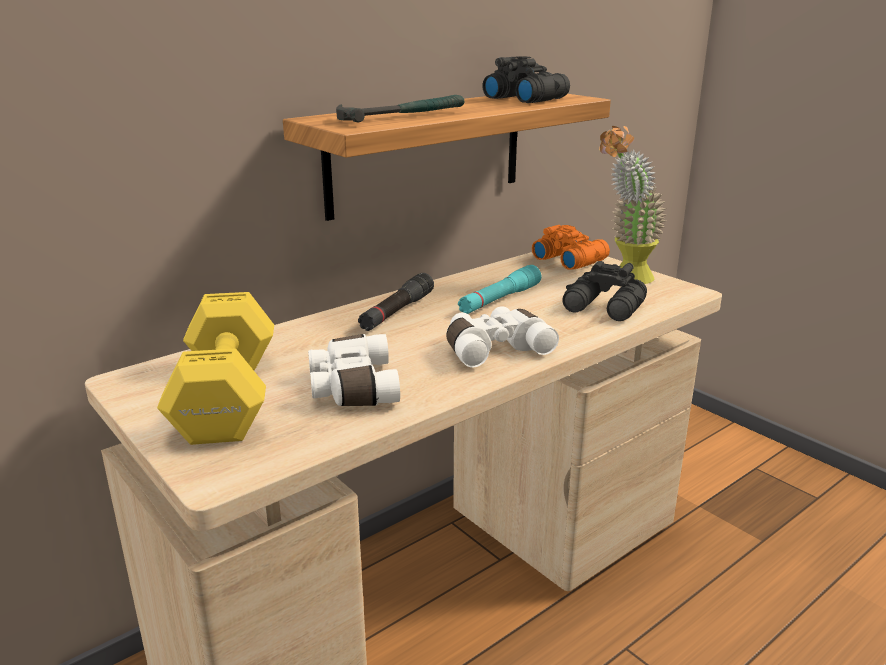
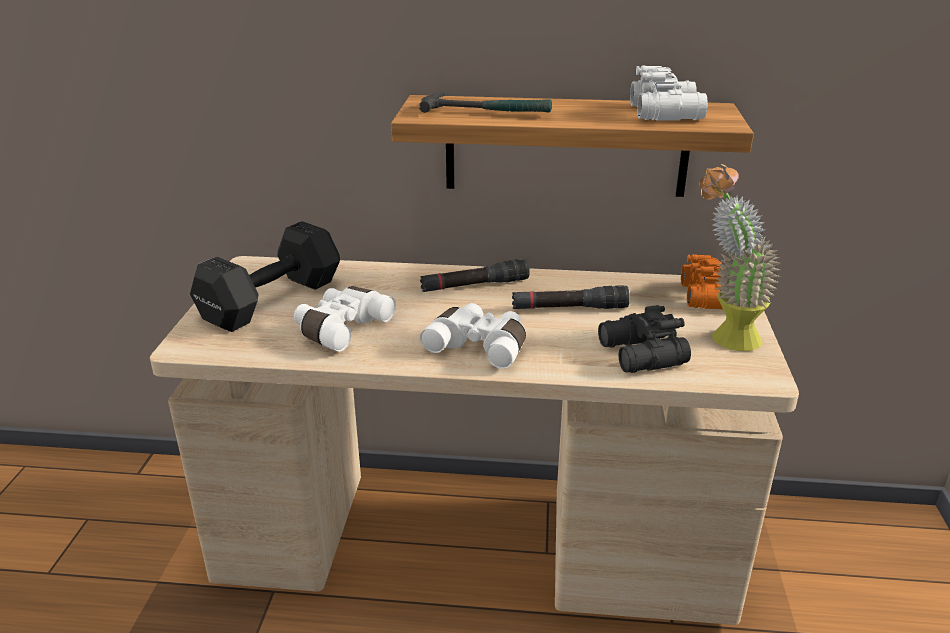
camera: 45 degrees right, 5 degrees up
yellow dumbbell [157,292,274,445] -> black dumbbell [190,221,340,332]
turquoise flashlight [458,265,541,314] -> black flashlight [512,285,630,309]
black binoculars [482,56,570,103] -> white binoculars [630,66,708,121]

